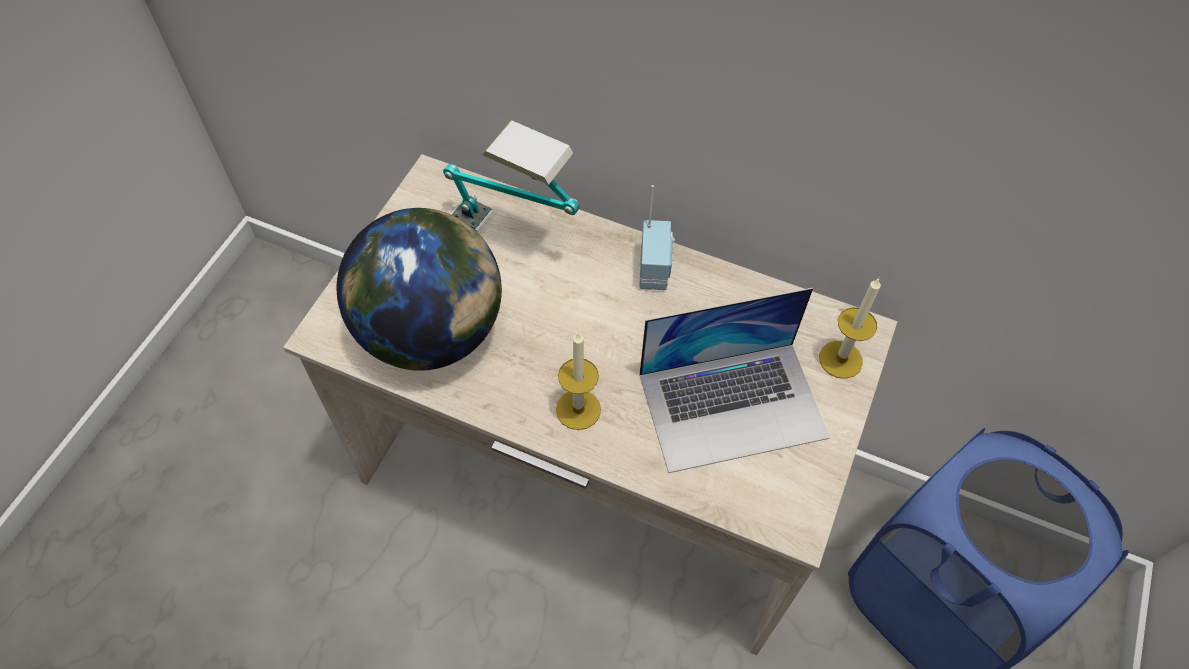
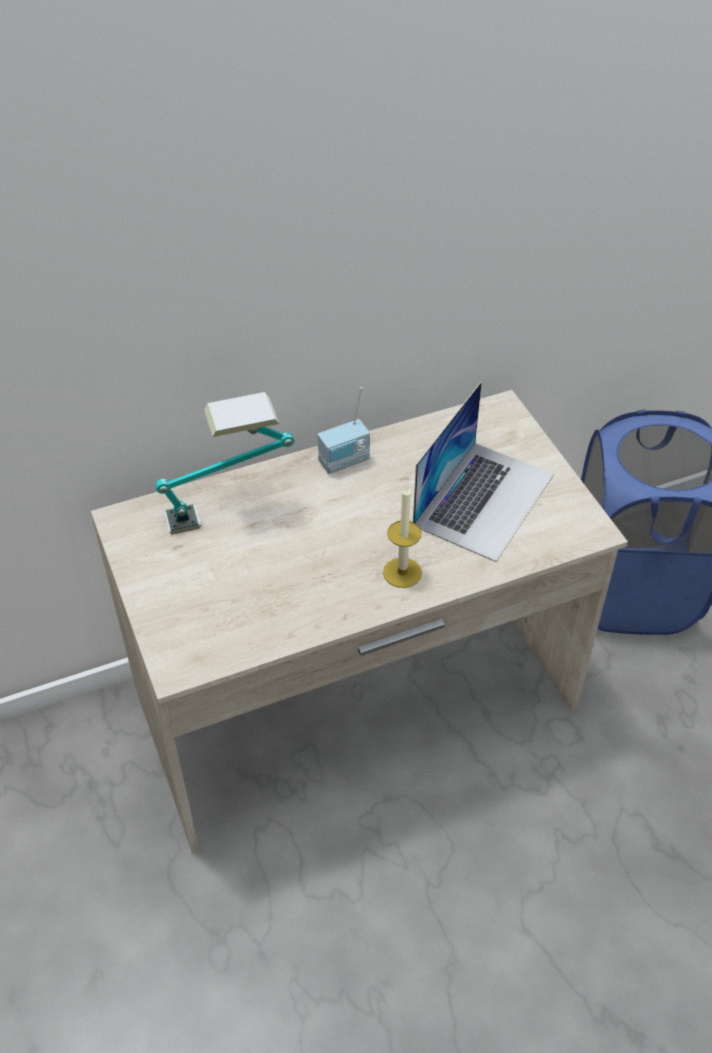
camera: 45 degrees left, 10 degrees down
globe [337,208,502,371] -> none
radio [639,185,675,290] -> radio turned 105 degrees clockwise [317,387,370,474]
candle [819,278,881,379] -> none

